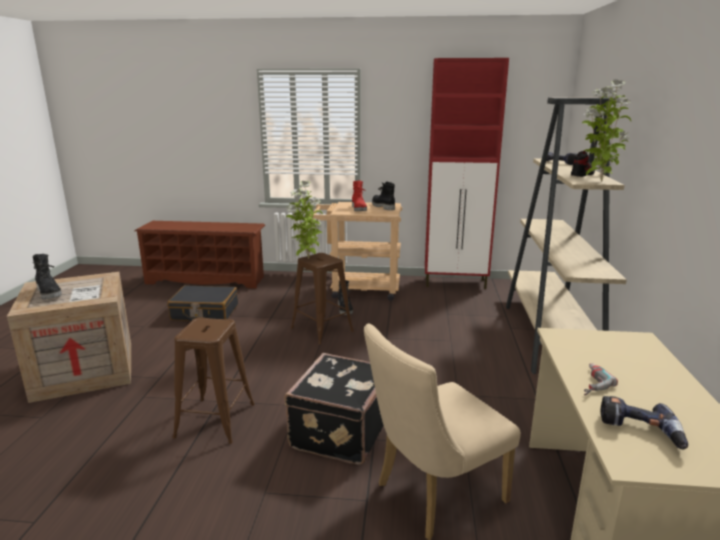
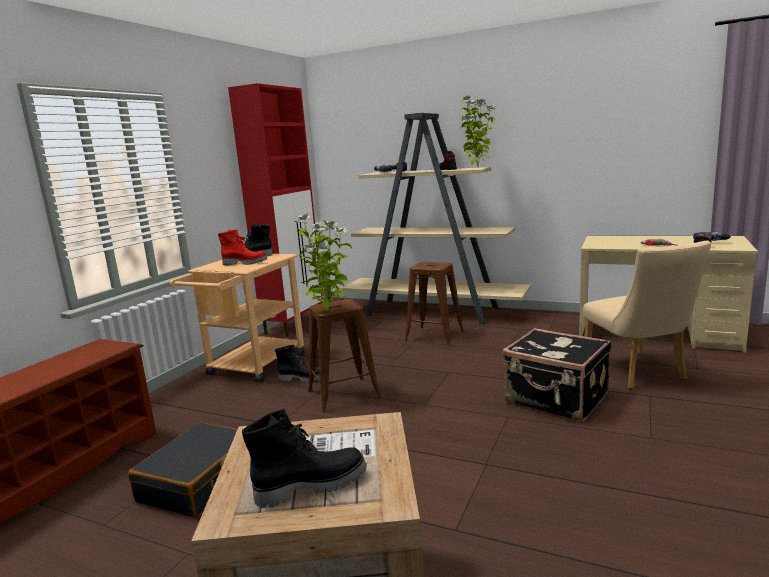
camera: 70 degrees left, 5 degrees down
brown stool [172,317,255,444] -> brown stool moved to [405,262,464,346]

